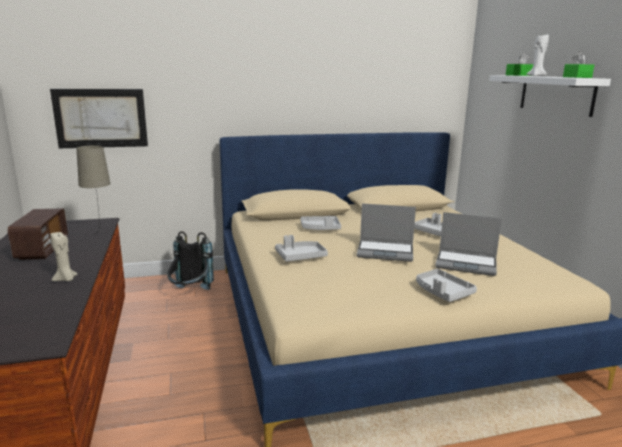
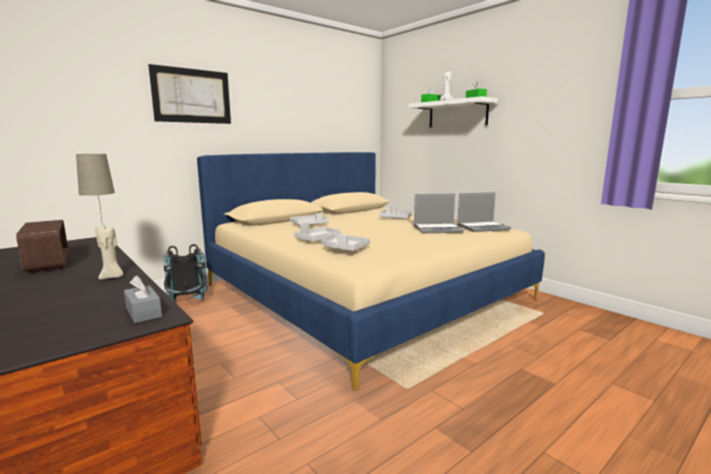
camera: 25 degrees left, 5 degrees down
picture [50,89,148,148] -> picture moved to [148,64,231,124]
laptop [356,204,416,262] -> laptop moved to [457,192,511,232]
grey tray [416,269,477,302] -> grey tray moved to [321,234,370,251]
none -> grey tissue box [124,276,162,323]

